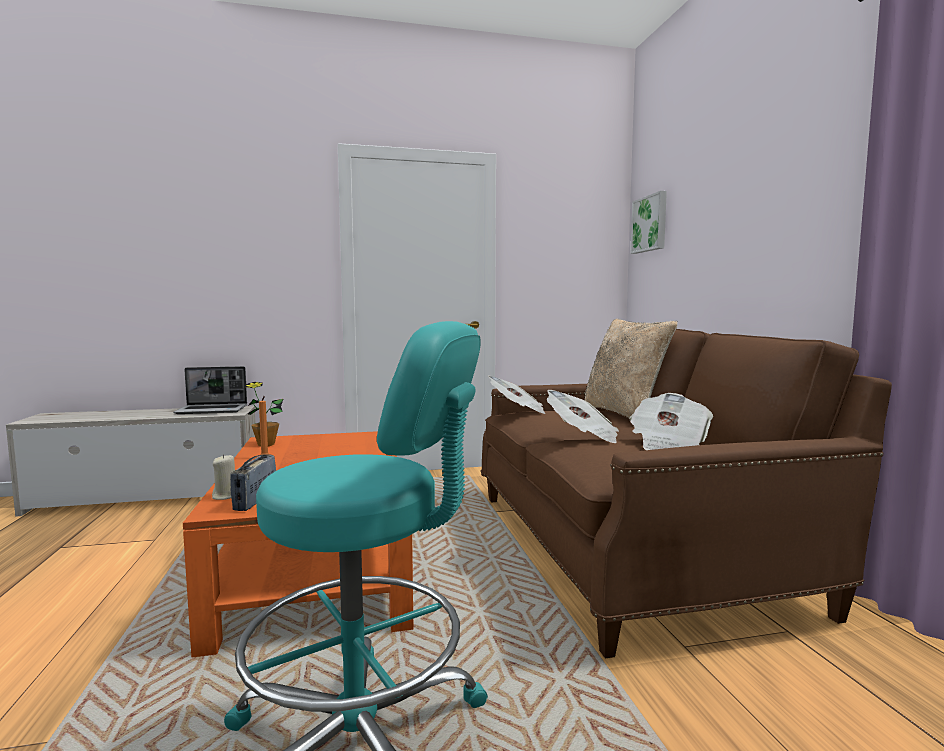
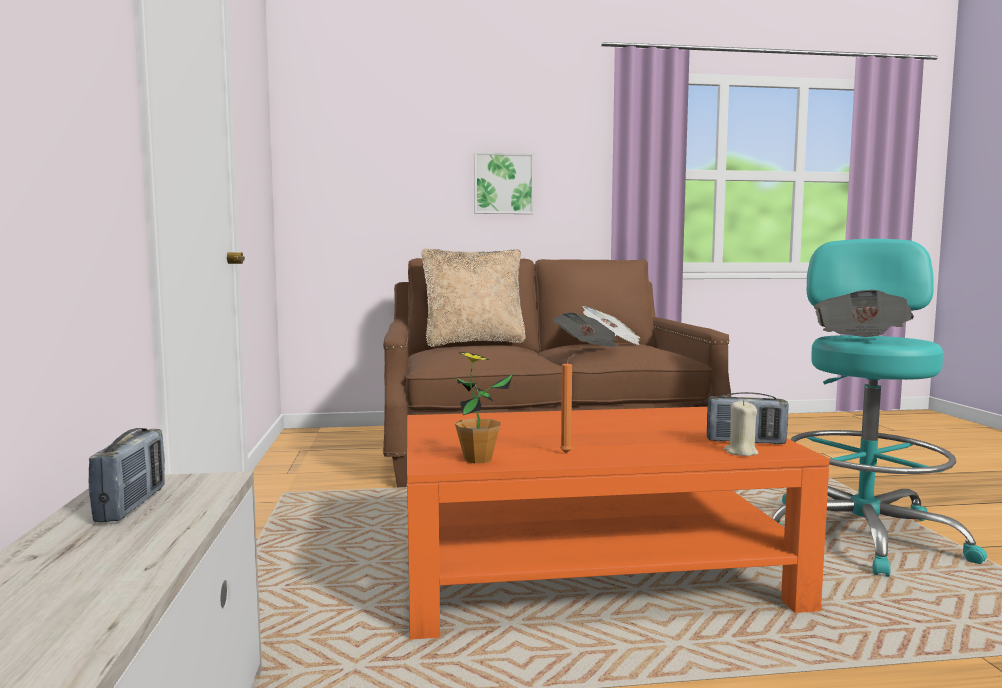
camera: 85 degrees left, 0 degrees up
laptop [173,366,247,414] -> radio [88,428,165,522]
newspaper [488,375,546,414] -> newspaper moved to [814,290,914,337]
picture [631,191,667,254] -> picture moved to [474,152,534,214]

